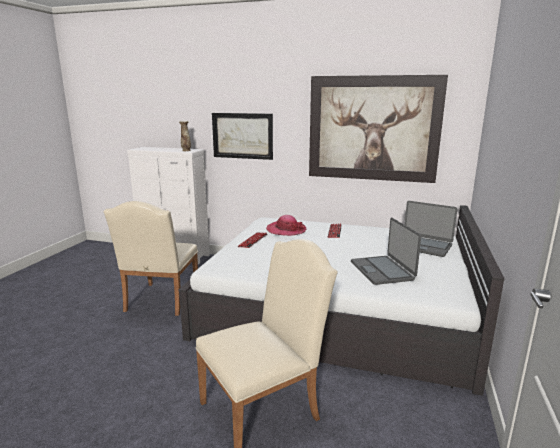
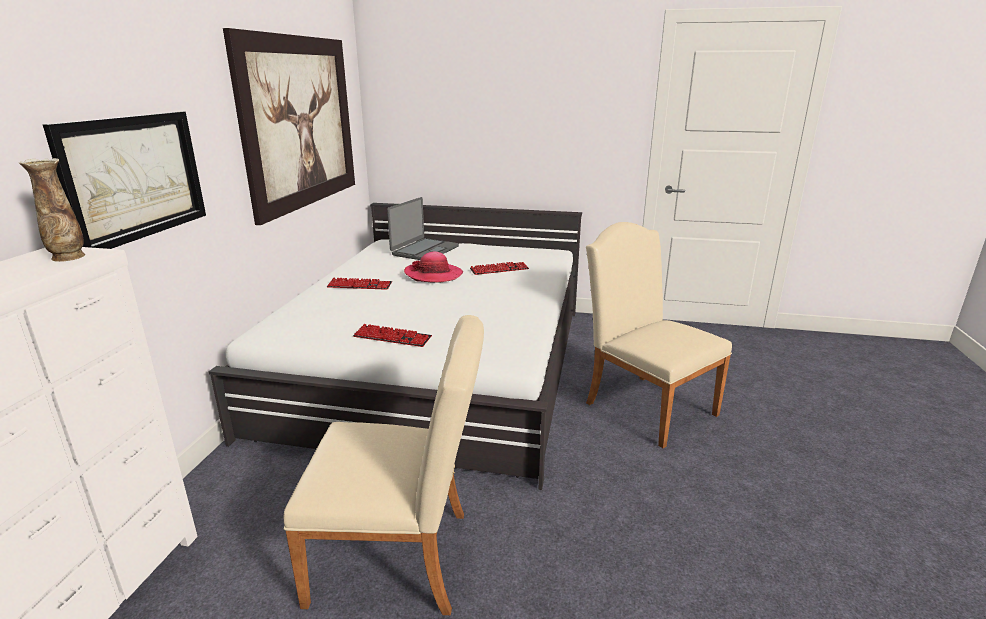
camera: 95 degrees left, 5 degrees up
hat [266,215,306,236] -> hat moved to [404,252,463,283]
laptop [351,218,421,285] -> keyboard [470,262,529,275]

